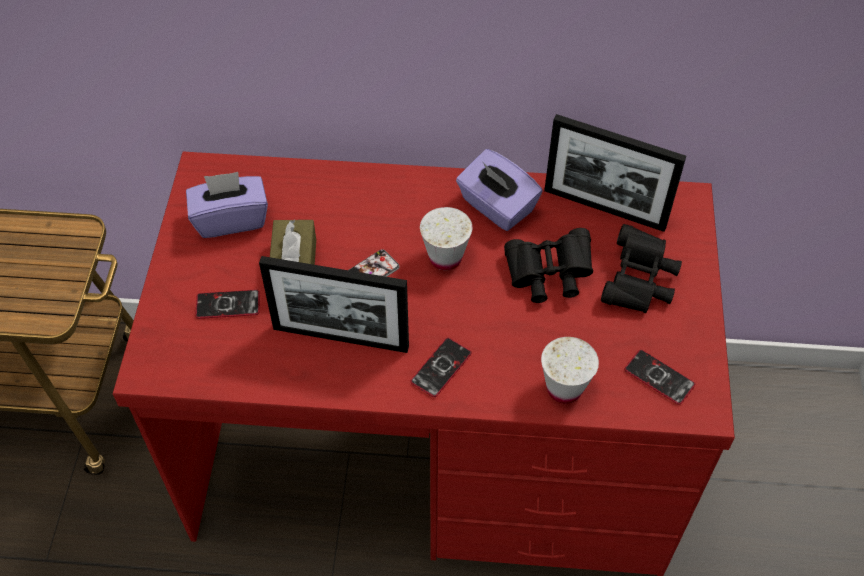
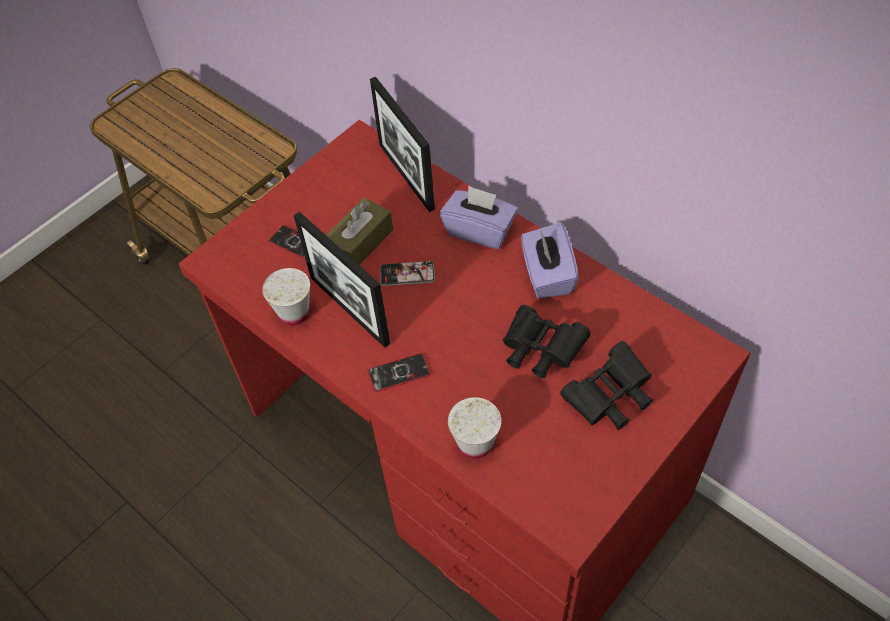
camera: 40 degrees right, 0 degrees up
purple tissue box [186,172,268,238] -> purple tissue box moved to [440,185,518,249]
white cup [420,207,472,270] -> white cup moved to [262,268,310,325]
picture frame [544,114,686,232] -> picture frame moved to [370,77,435,212]
phone [624,350,695,405] -> none

